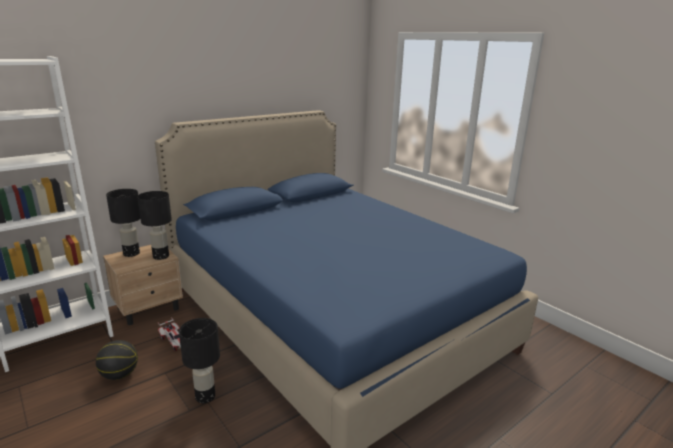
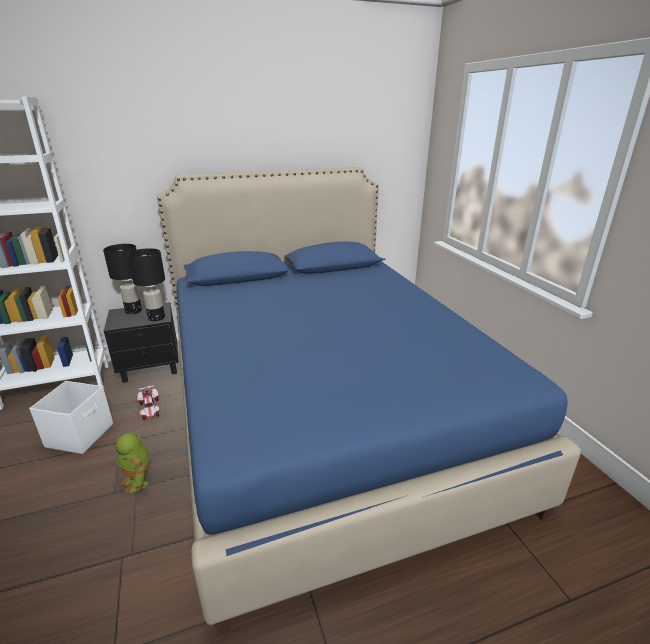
camera: 20 degrees right, 5 degrees up
basketball [96,340,138,380] -> white storage box [29,381,113,454]
beige nightstand [103,245,183,326] -> black nightstand [104,302,179,383]
black table lamp [179,318,220,403] -> toy robot [115,433,150,494]

